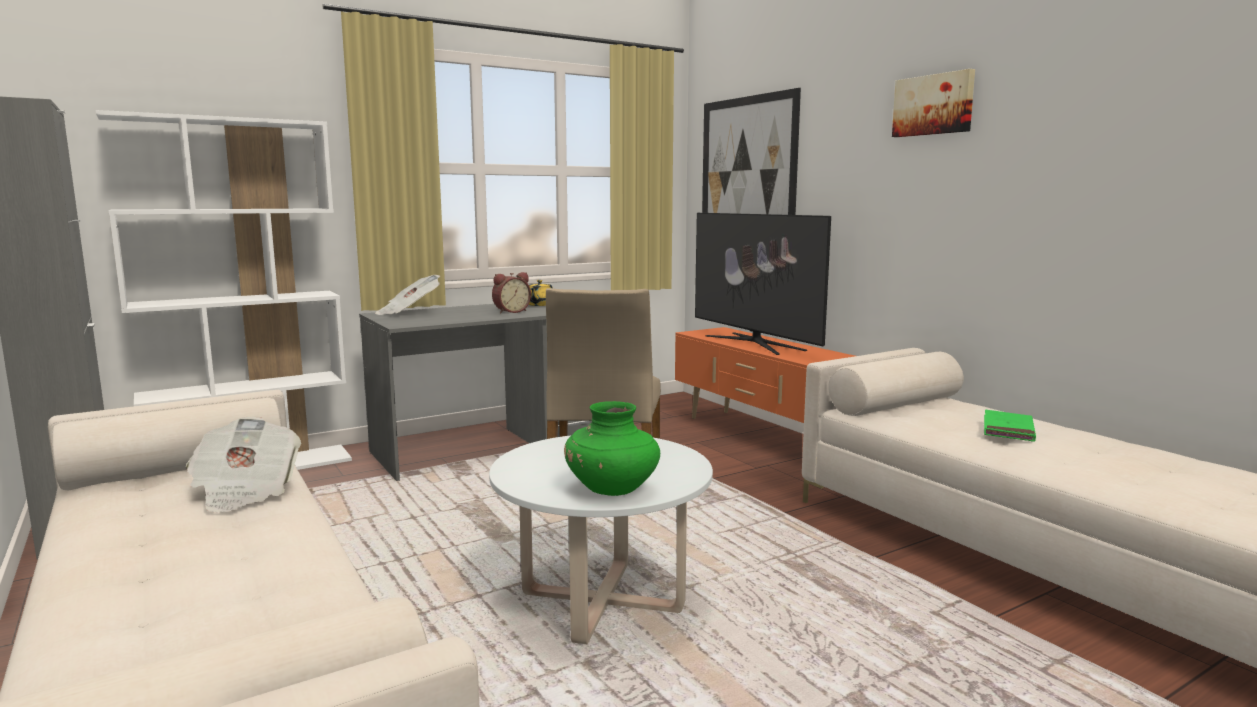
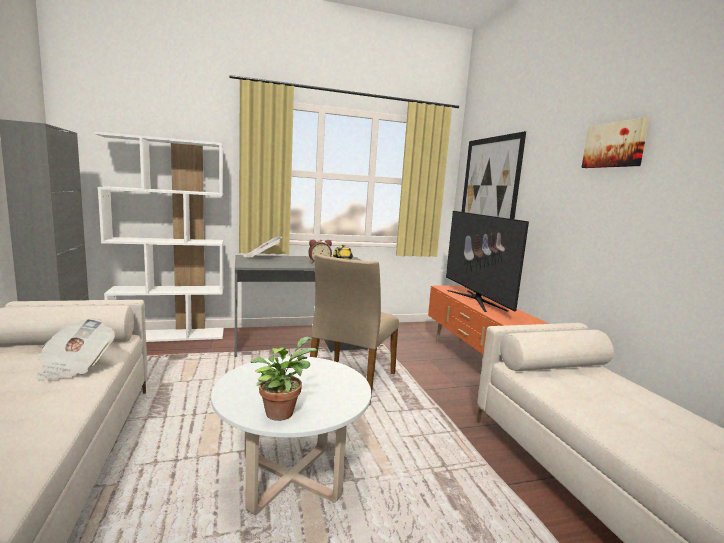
camera: 15 degrees right, 0 degrees up
green vase [564,401,660,496] -> potted plant [251,337,317,421]
green book [984,410,1036,442] -> none

